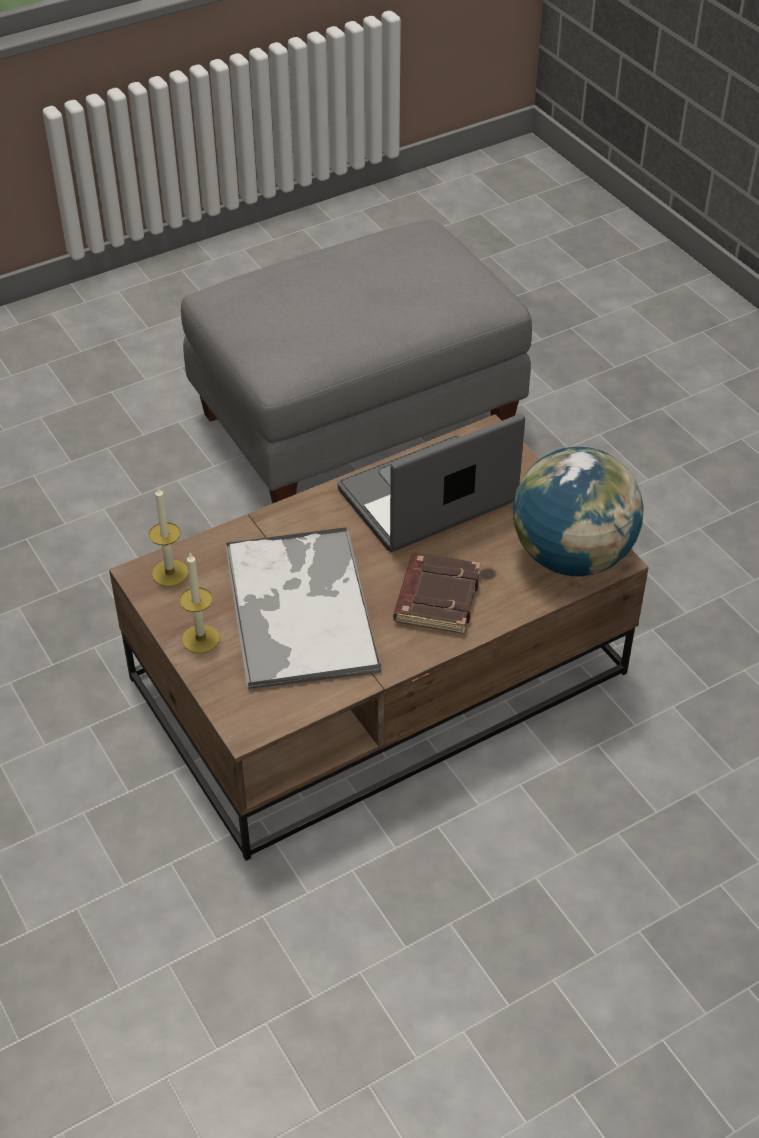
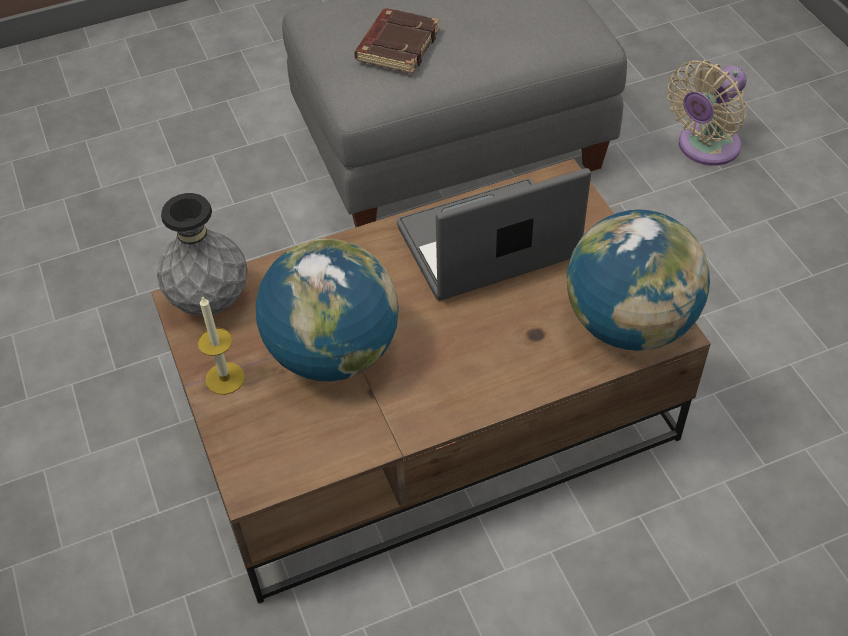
camera: 10 degrees right, 5 degrees up
candle [149,487,188,587] -> grey vase [157,193,247,315]
tray [226,527,381,691] -> globe [256,239,399,381]
brown book [393,553,481,634] -> brown book moved to [354,9,439,74]
none -> beige fan [667,60,747,166]

